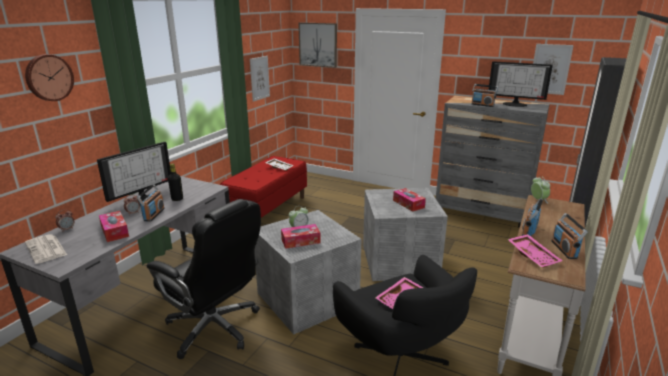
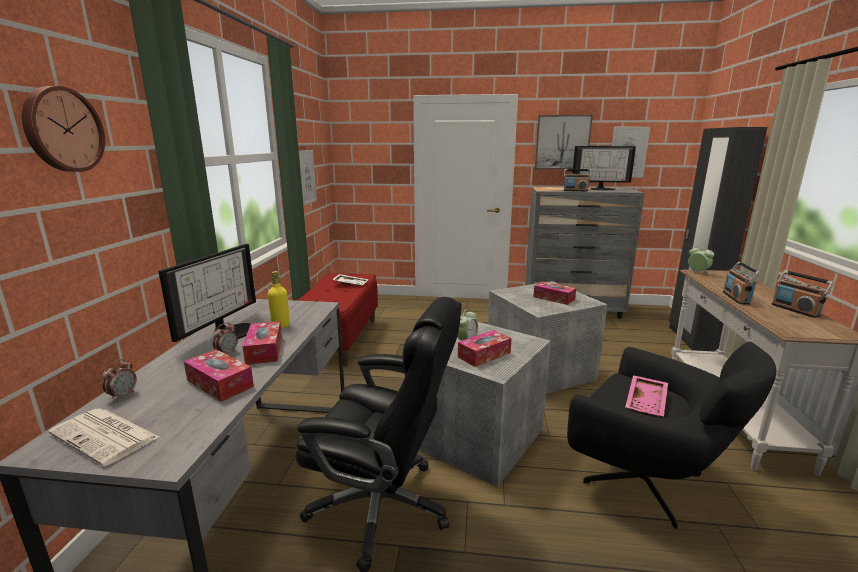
camera: 20 degrees left, 5 degrees down
radio [137,184,165,222] -> tissue box [242,321,282,365]
black bottle [168,164,183,201] -> yellow bottle [268,271,290,328]
picture [298,22,337,68] -> picture moved to [535,115,593,169]
pink tray [507,234,563,268] -> none

